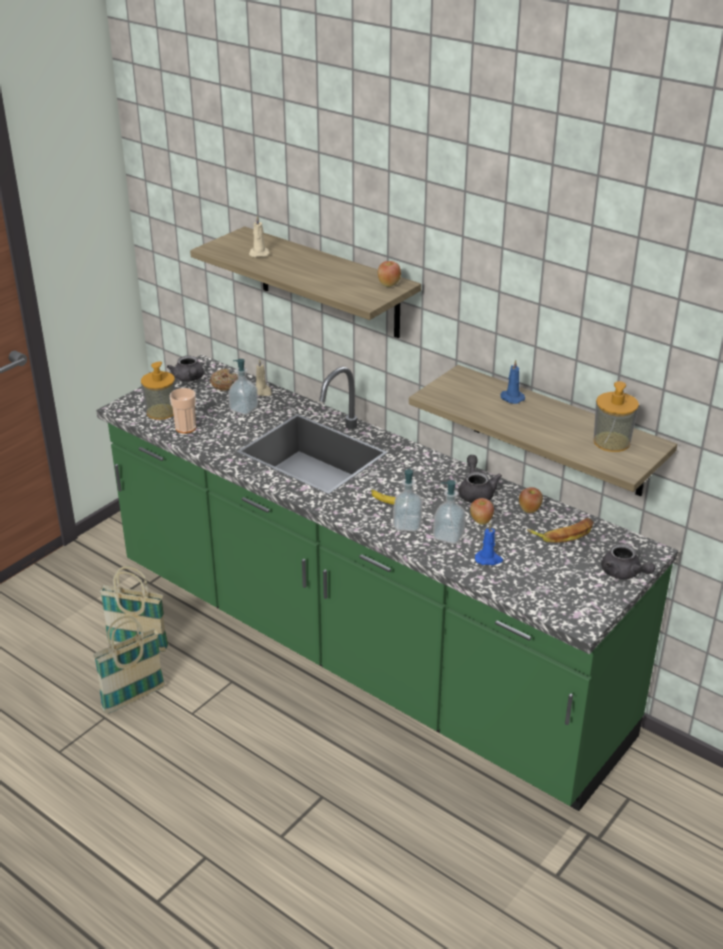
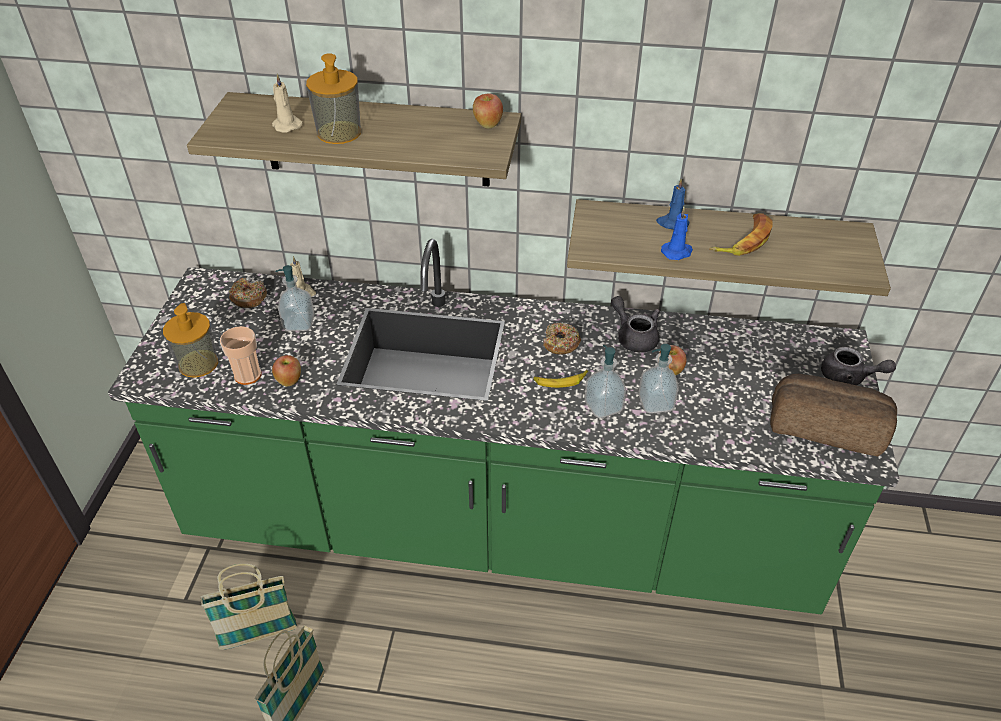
camera: 30 degrees left, 10 degrees up
grey teapot [167,356,204,382] -> none
blue candle [475,523,503,565] -> blue candle moved to [661,206,693,260]
apple [519,487,543,513] -> apple moved to [272,355,301,386]
banana [527,518,594,543] -> banana moved to [709,213,773,256]
soap dispenser [594,381,639,452] -> soap dispenser moved to [306,53,361,144]
none -> donut [543,323,581,354]
none -> bread [770,374,897,457]

